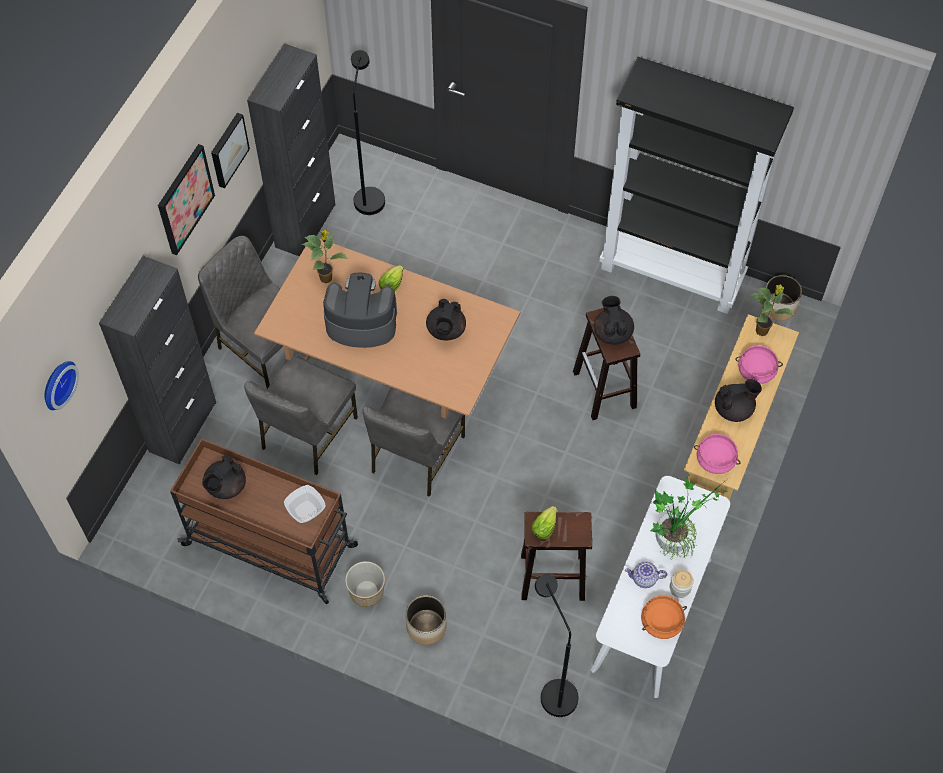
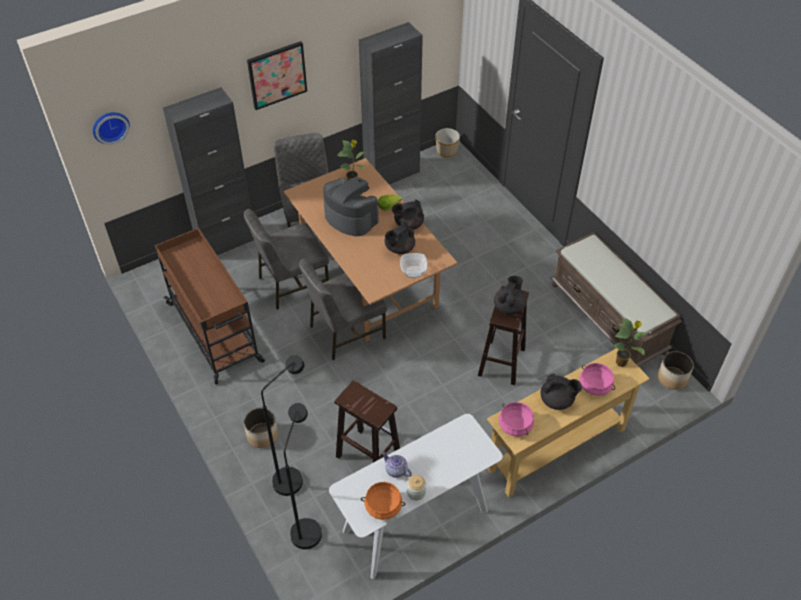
camera: 35 degrees right, 10 degrees down
black teapot [202,455,246,499] -> black teapot moved to [392,199,424,229]
picture [211,113,250,188] -> none
bowl [284,485,326,523] -> bowl moved to [400,253,427,278]
planter [345,561,385,607] -> planter moved to [436,128,460,157]
black floor lamp [351,50,385,215] -> black floor lamp moved to [261,355,304,496]
lettuce [531,506,557,539] -> none
black bookcase [599,57,794,314] -> brown bench [550,232,682,367]
potted plant [651,477,727,560] -> none

